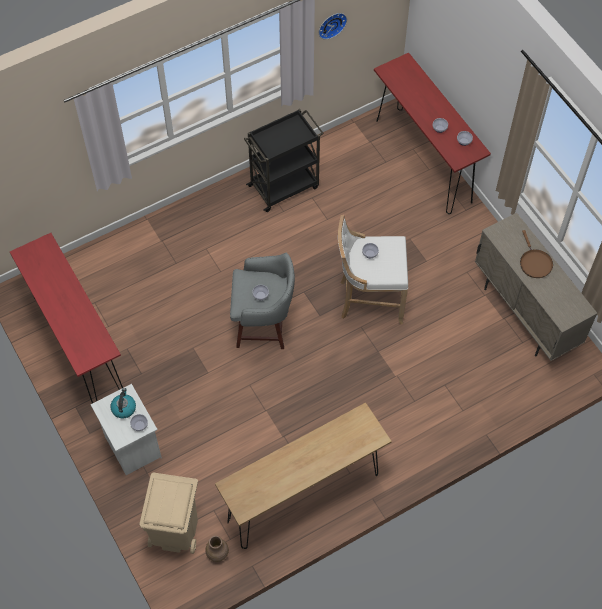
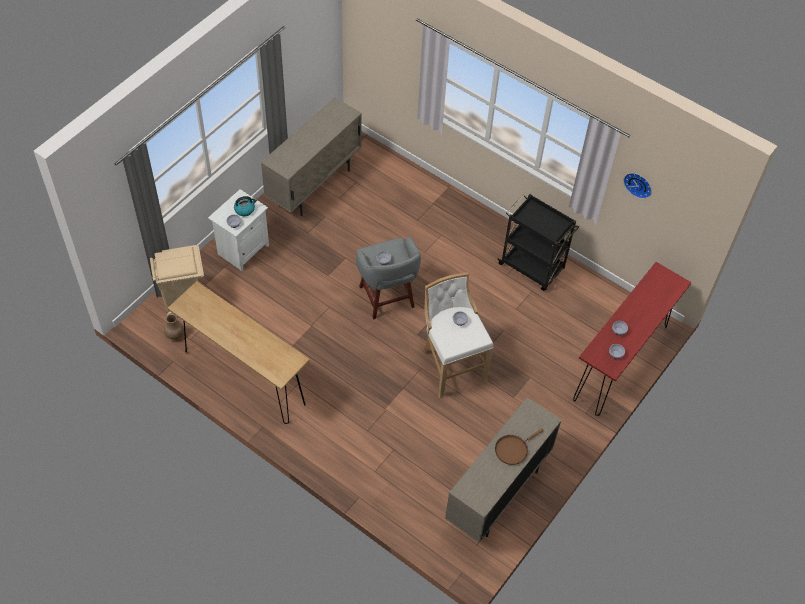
camera: 65 degrees right, 5 degrees down
red console table [10,233,123,403] -> beige cabinet [261,97,362,216]

